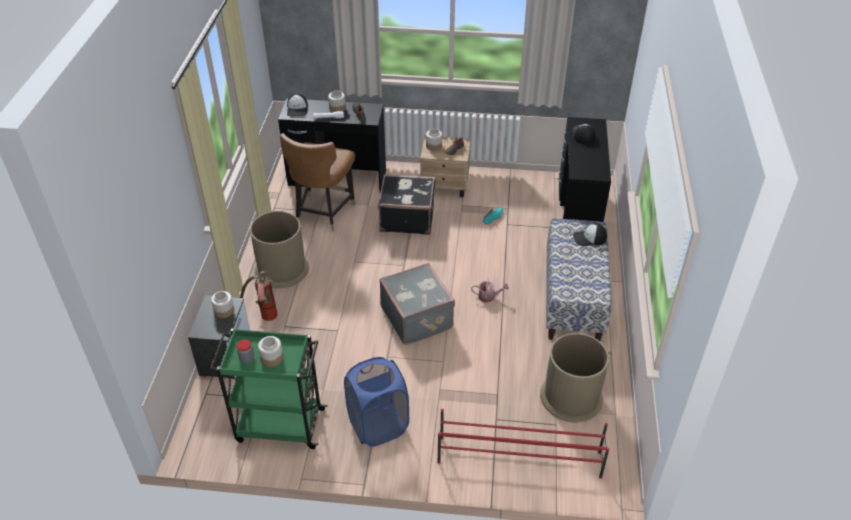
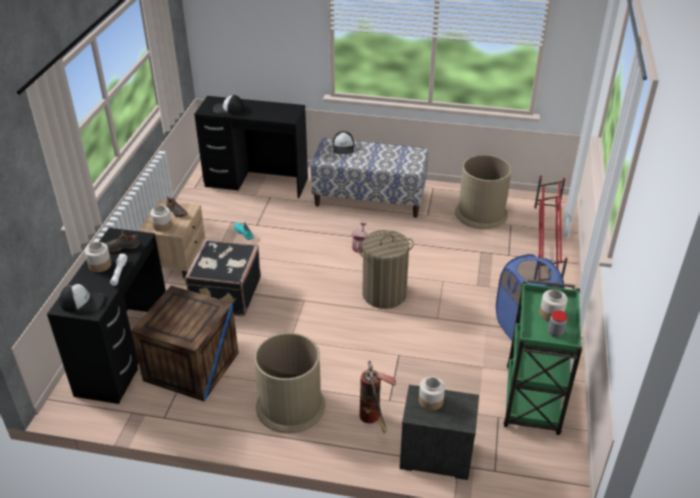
camera: 85 degrees left, 5 degrees down
brown chair [280,133,355,231] -> crate [131,286,239,401]
grey suitcase [379,263,455,345] -> laundry basket [358,230,414,309]

